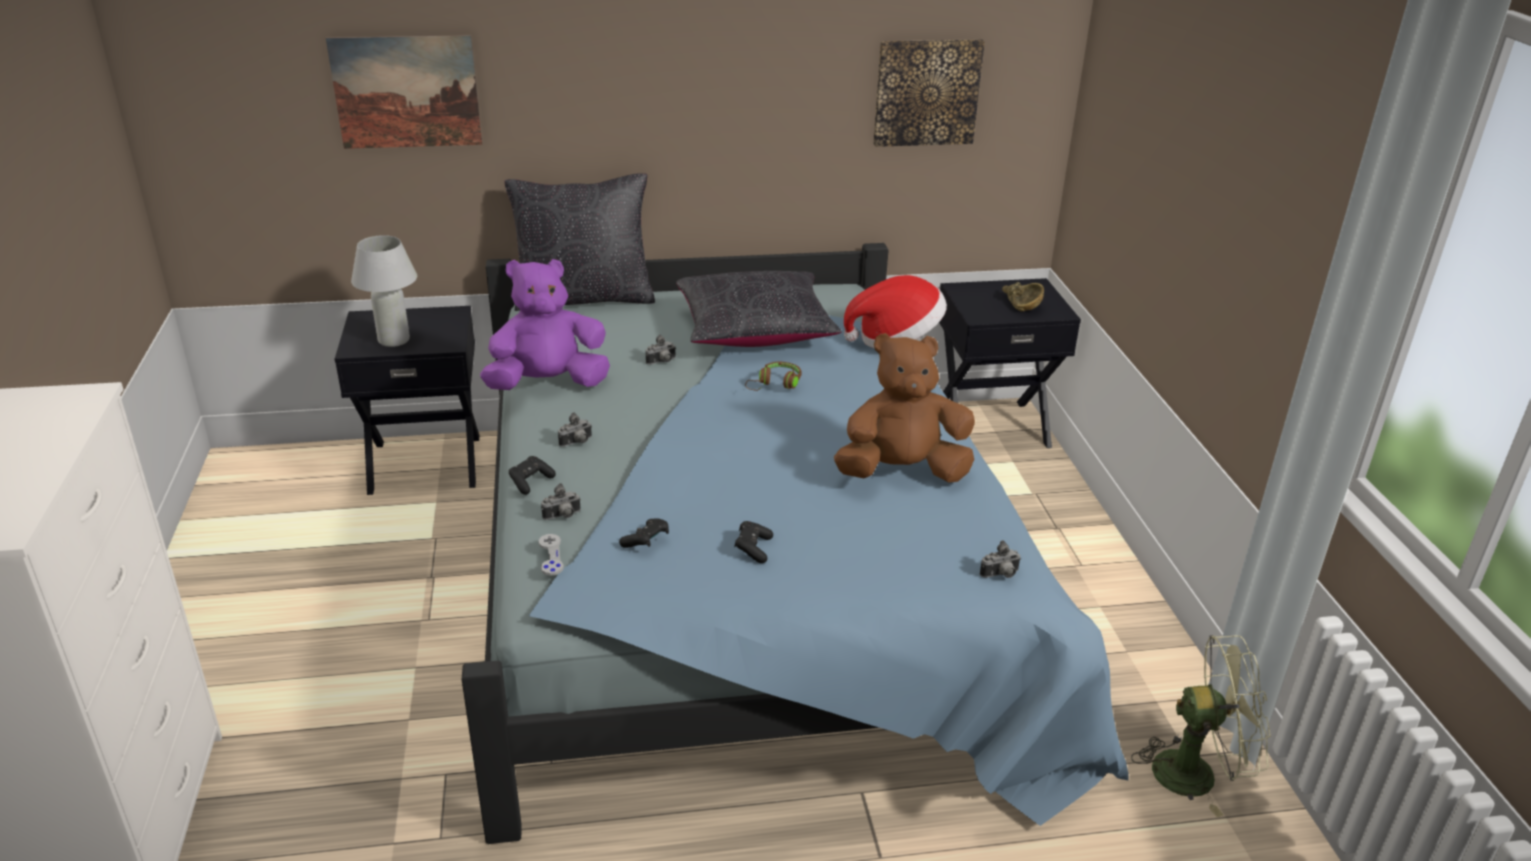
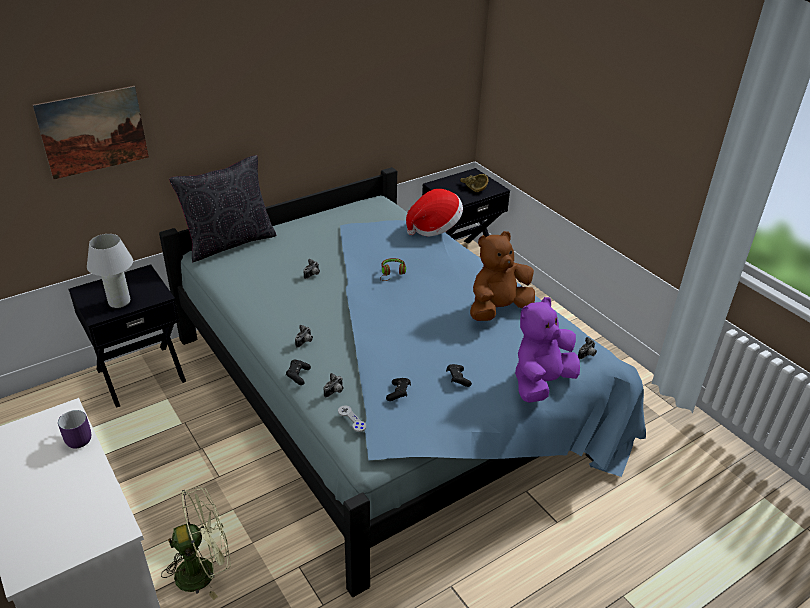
camera: 25 degrees left, 5 degrees up
purple plush toy [480,259,610,390] -> purple plush toy moved to [515,297,580,403]
black pillow [676,271,842,347] -> none
picture [873,39,985,147] -> none
green fan [1131,635,1271,817] -> green fan moved to [161,486,231,600]
none -> purple mug [58,410,91,448]

